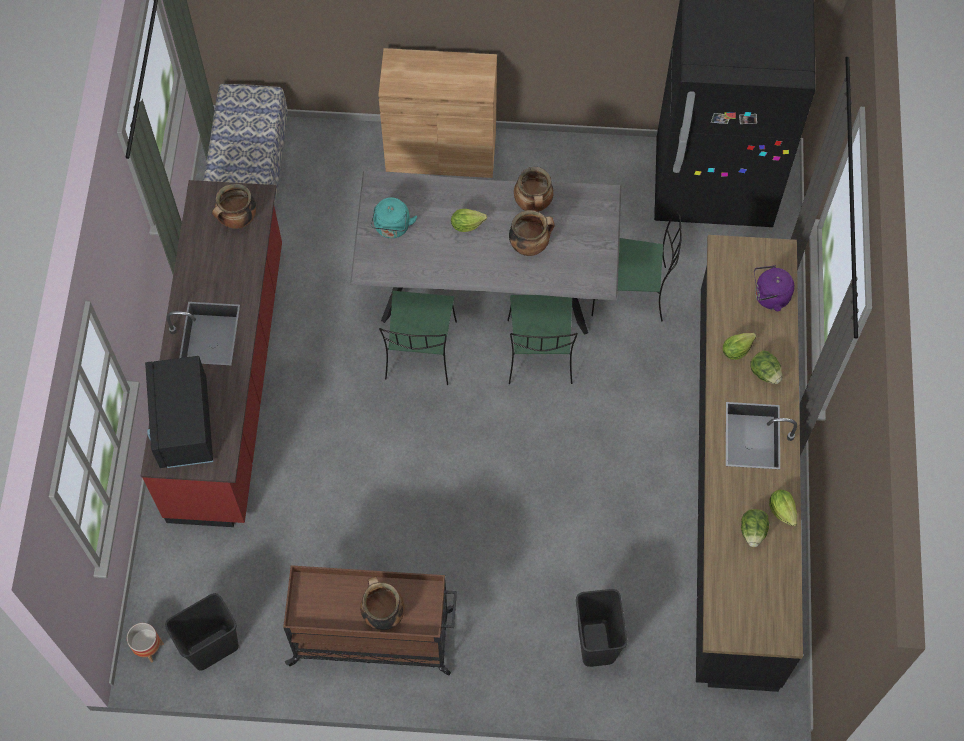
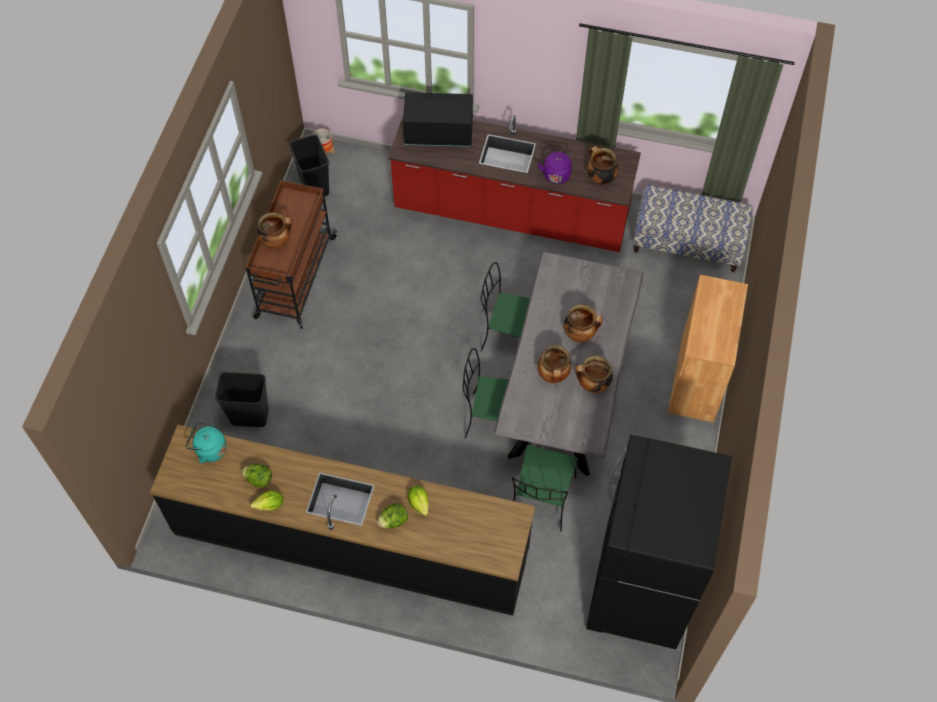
camera: 100 degrees right, 5 degrees down
turquoise kettle [371,197,417,238] -> turquoise kettle moved to [186,422,227,463]
lettuce [451,209,487,232] -> cooking pot [564,304,602,342]
purple kettle [754,265,795,311] -> purple kettle moved to [538,148,572,184]

